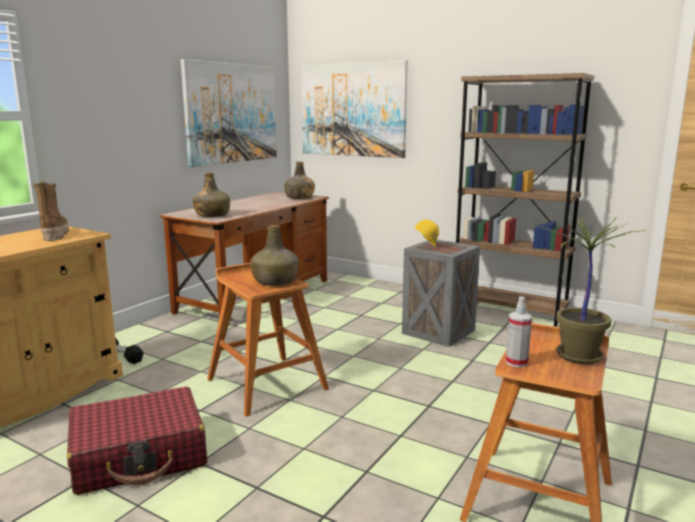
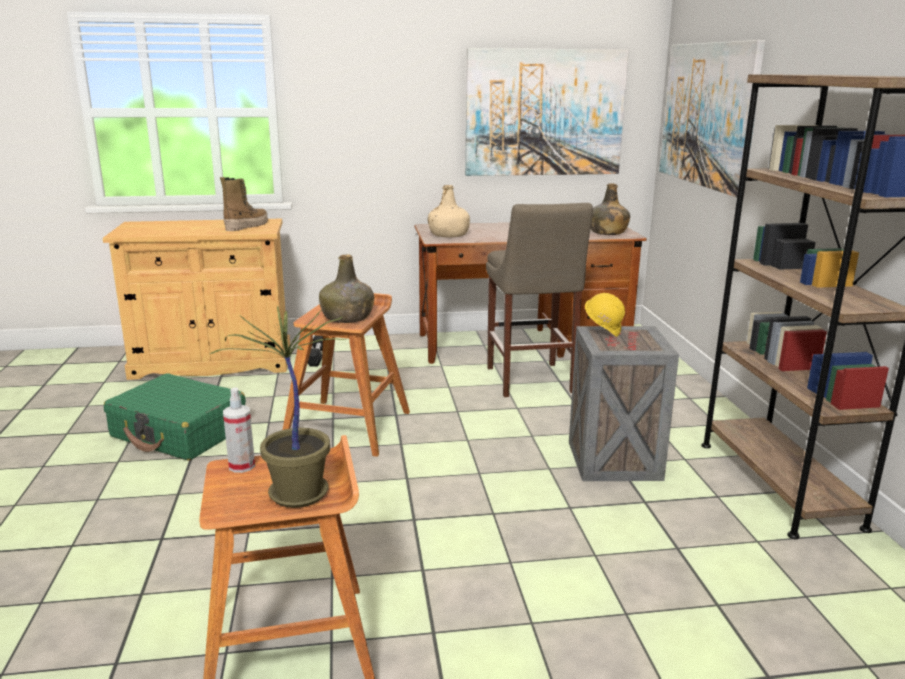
camera: 50 degrees right, 5 degrees up
red suitcase [67,387,207,495] -> green suitcase [104,373,246,461]
green bottle [193,173,230,217] -> beige bottle [428,185,470,237]
none -> beige stool [486,203,593,397]

